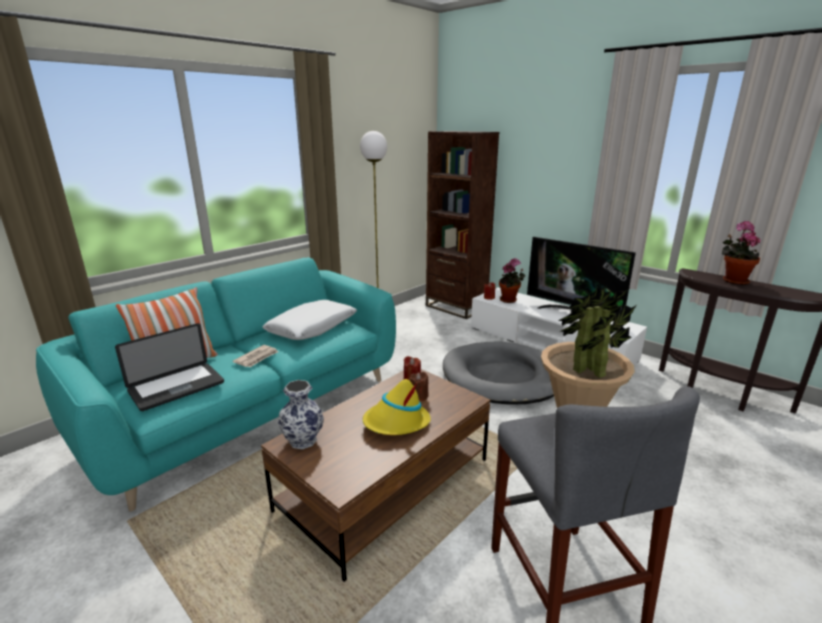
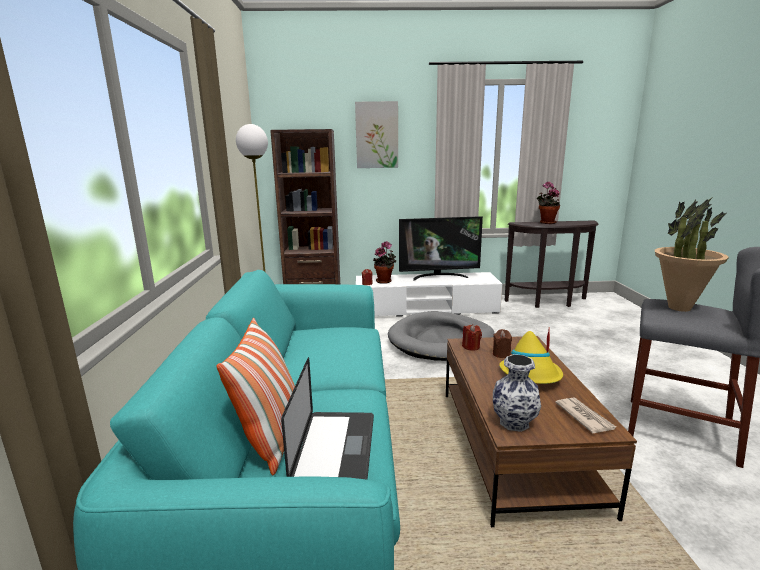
camera: 45 degrees left, 5 degrees down
newspaper [232,345,278,367] -> newspaper moved to [555,397,616,433]
white pillow [262,300,357,340] -> none
none -> picture [355,101,398,168]

